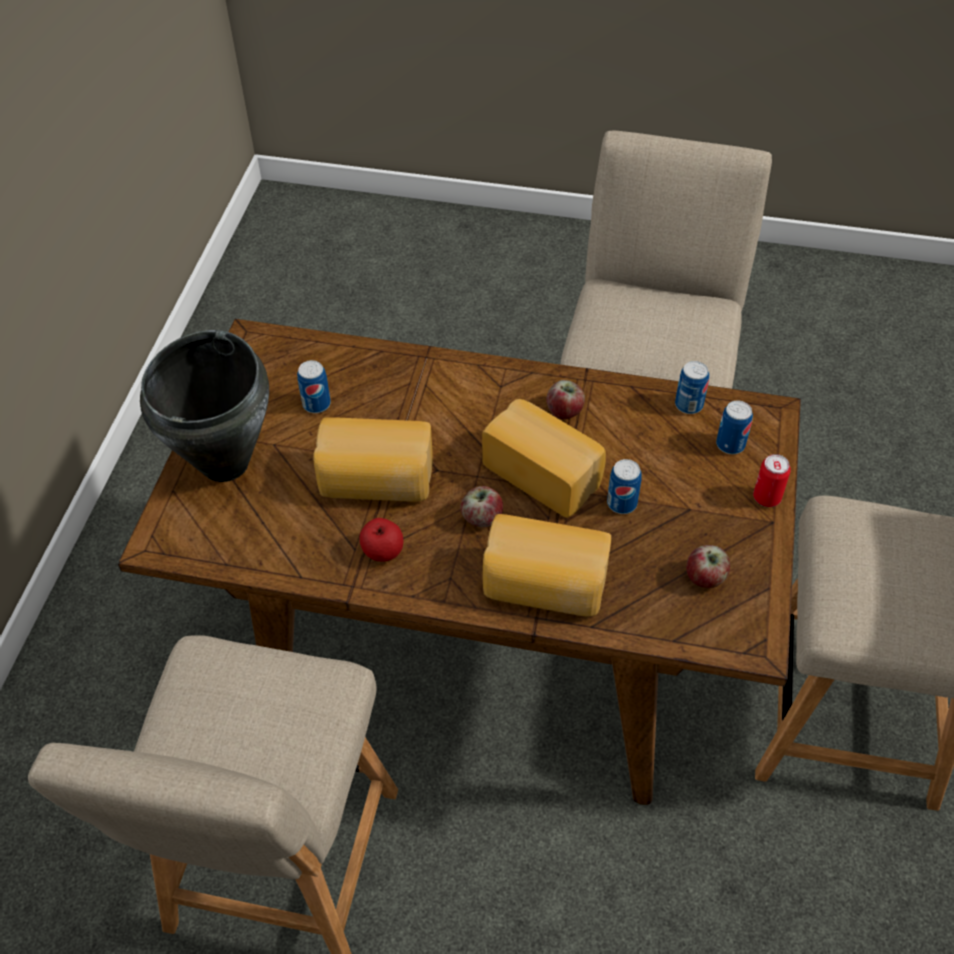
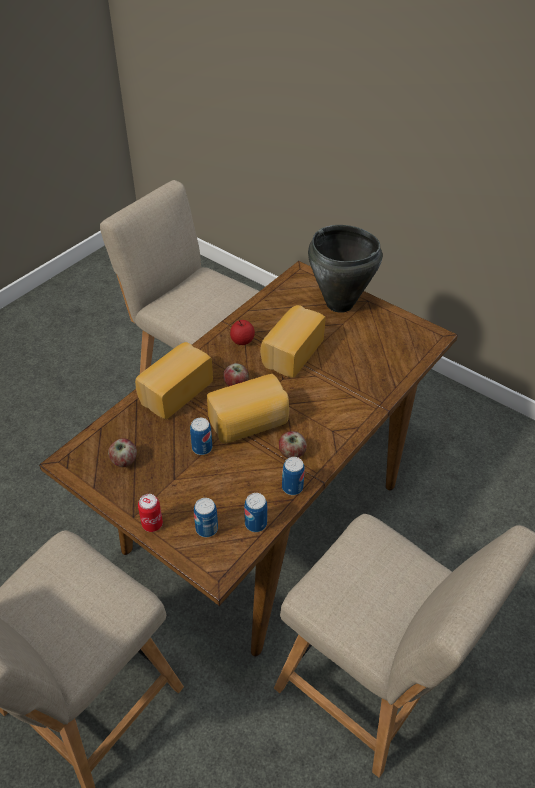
camera: 115 degrees right, 5 degrees down
can [297,360,331,413] -> can moved to [282,457,305,495]

